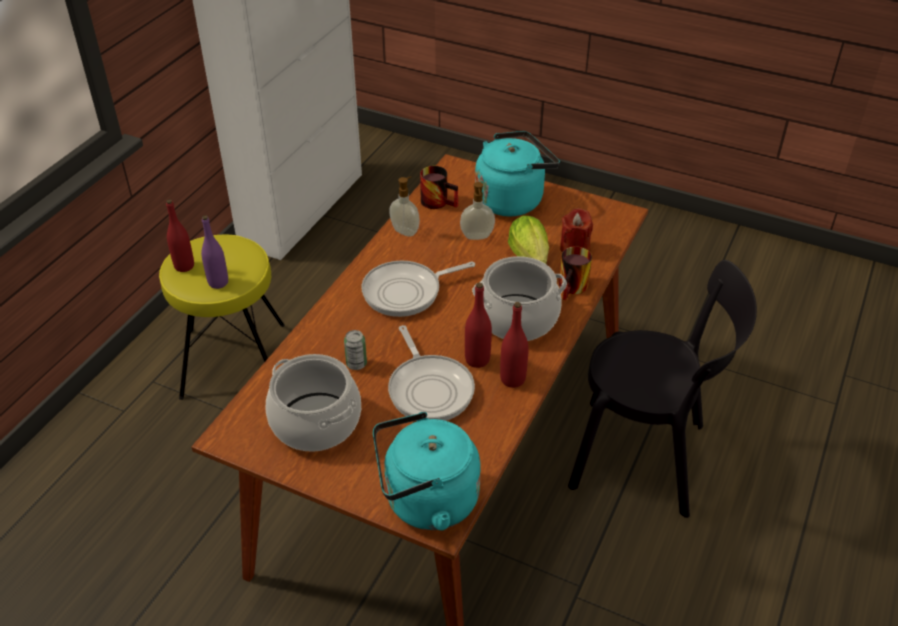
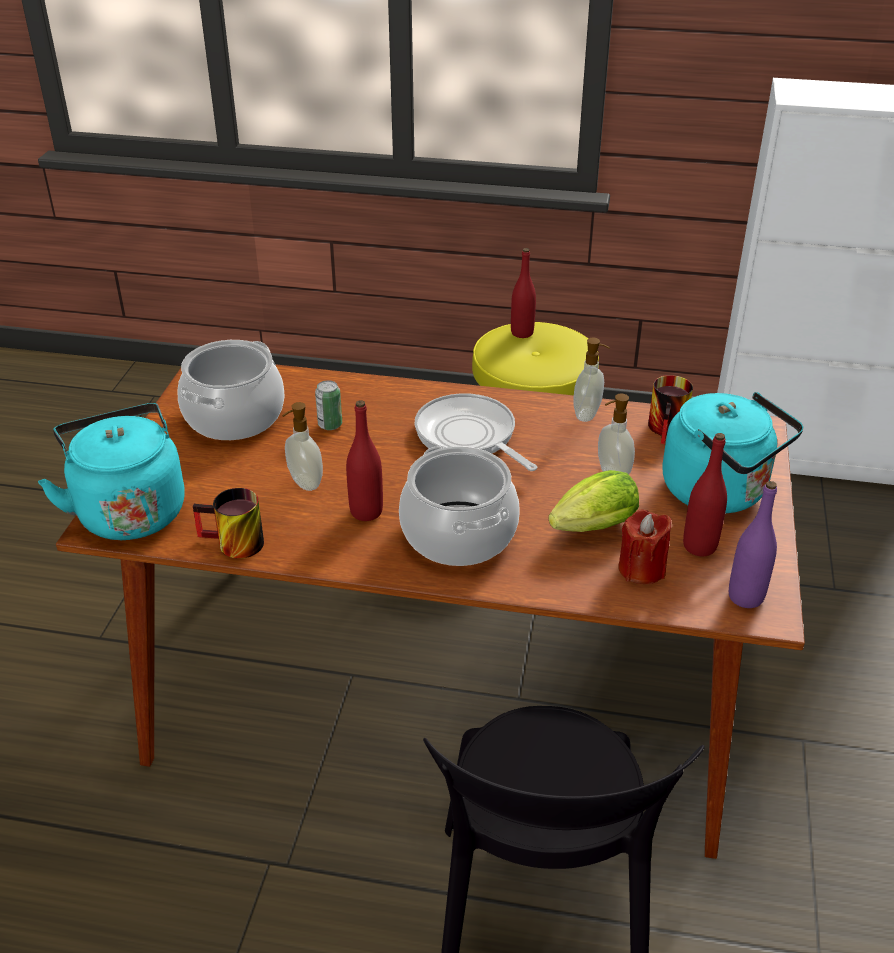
camera: 75 degrees right, 5 degrees down
purple bottle [201,215,228,289] -> purple bottle moved to [729,481,777,608]
frying pan [388,325,475,421] -> soap dispenser [282,402,323,491]
red bottle [500,302,529,388] -> red bottle moved to [683,433,727,556]
mug [559,246,592,300] -> mug moved to [193,488,264,559]

